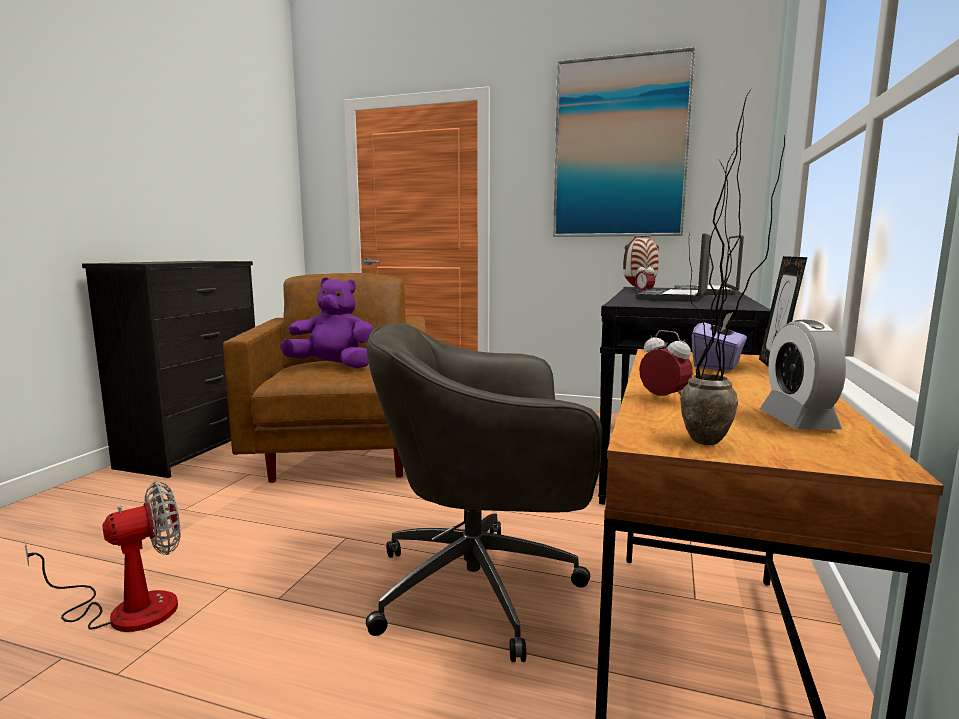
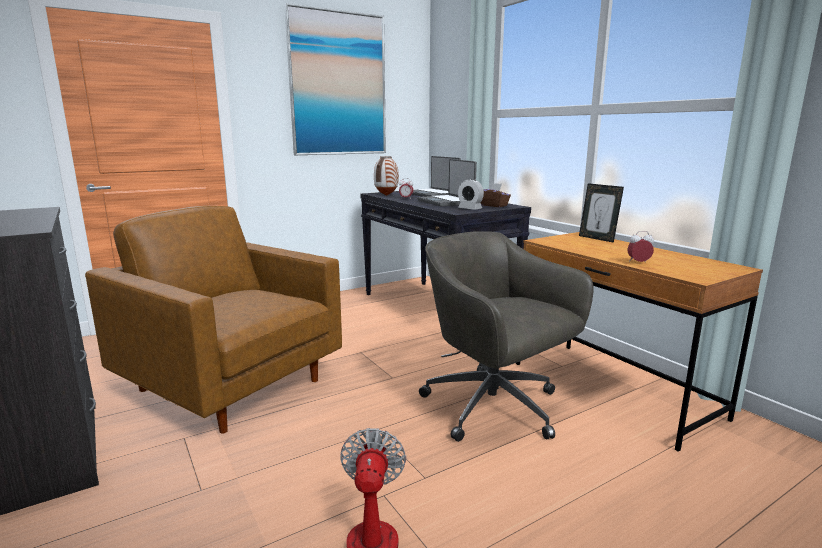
camera: 50 degrees left, 5 degrees up
purple plush toy [280,277,374,368] -> none
grey office chair [366,323,602,662] -> grey office chair turned 105 degrees clockwise [419,231,594,442]
potted plant [680,89,785,445] -> none
purple tissue box [692,312,747,371] -> none
alarm clock [760,320,846,430] -> alarm clock moved to [458,179,484,210]
none -> brown tissue box [481,183,511,207]

